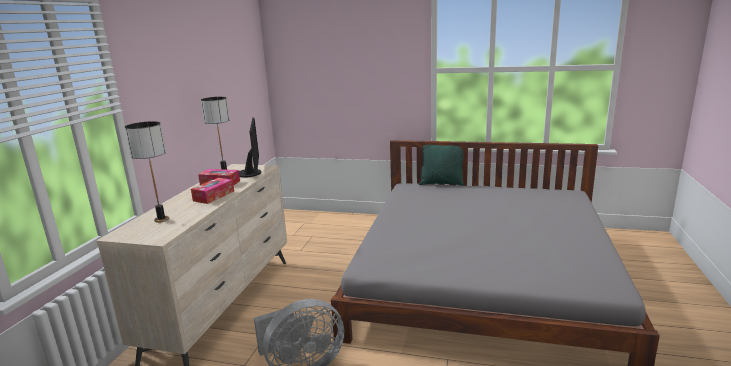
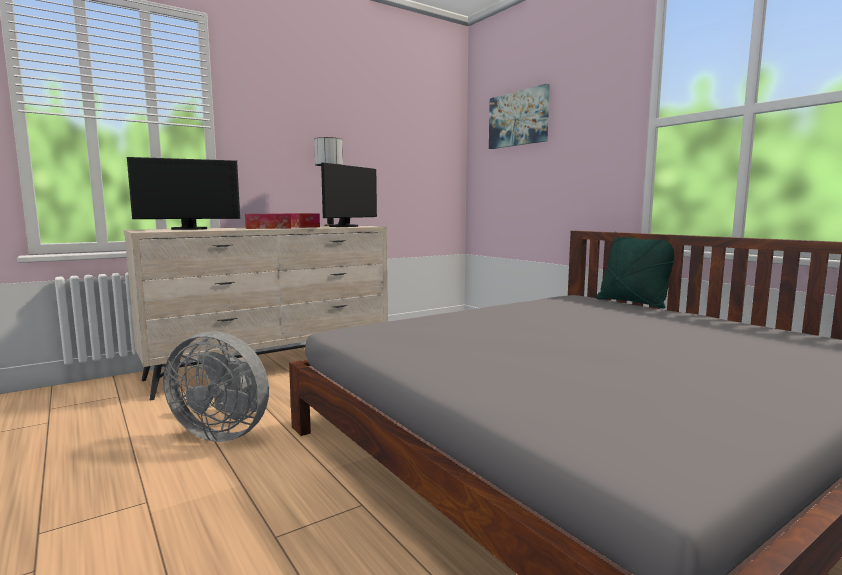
camera: 40 degrees right, 10 degrees down
table lamp [125,121,169,223] -> monitor [127,157,240,230]
none -> picture [489,84,550,149]

